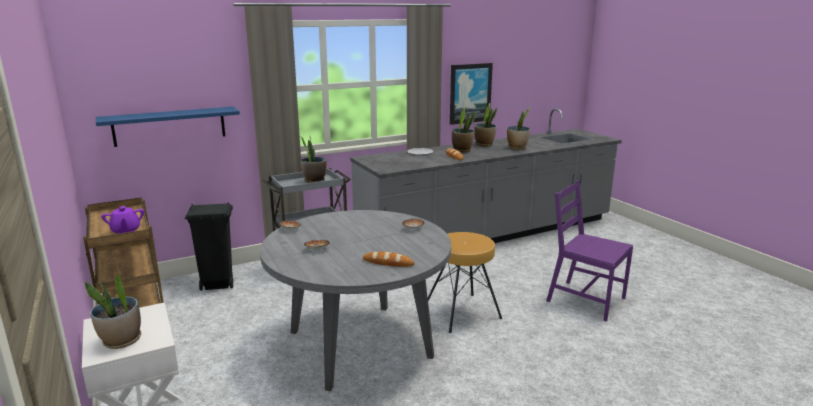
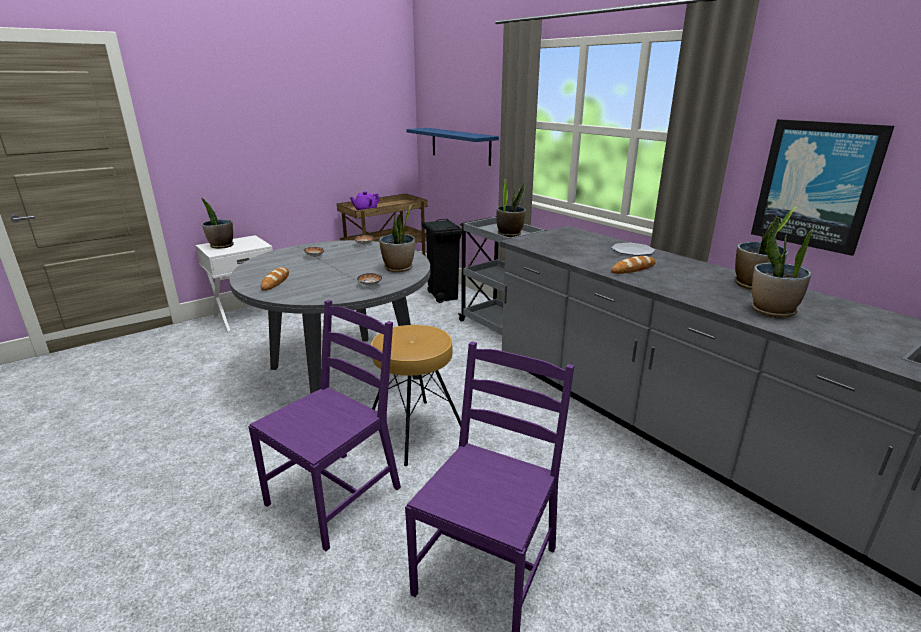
camera: 80 degrees right, 5 degrees up
potted plant [452,107,476,152] -> potted plant moved to [379,205,415,272]
none -> purple chair [248,300,401,551]

